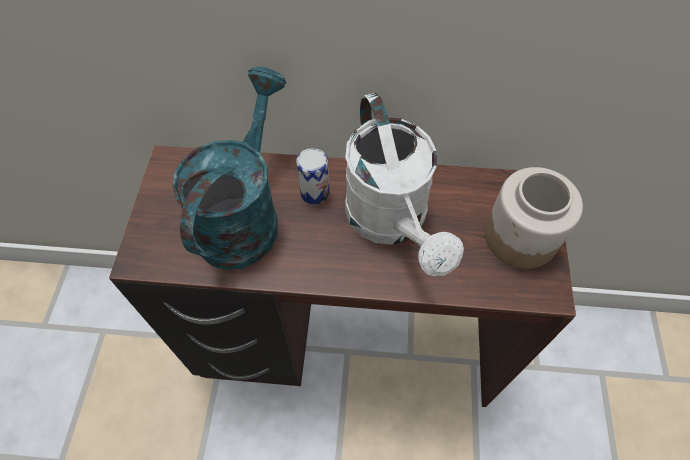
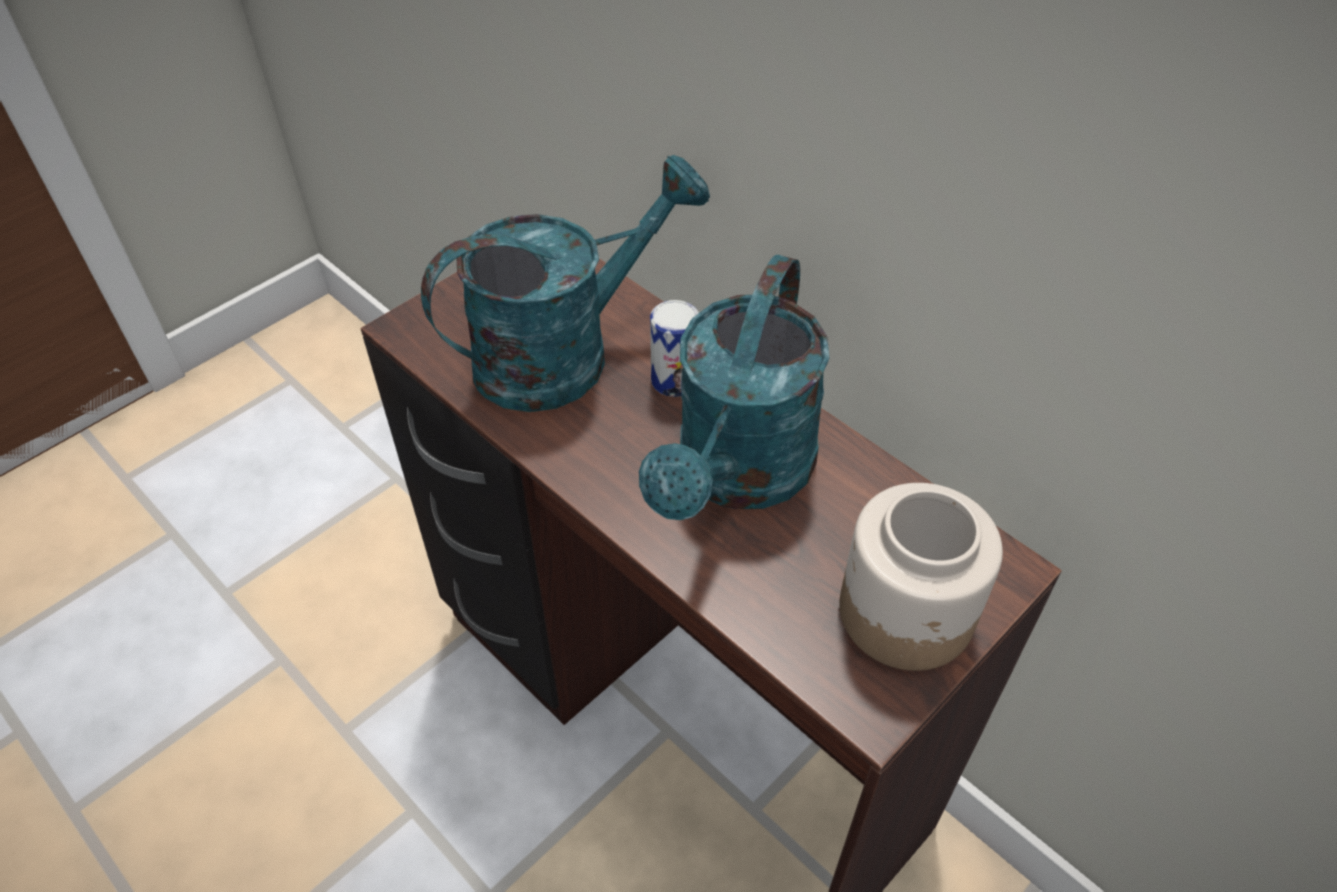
camera: 40 degrees right, 10 degrees down
white watering can [345,93,464,276] -> turquoise watering can [639,255,830,520]

